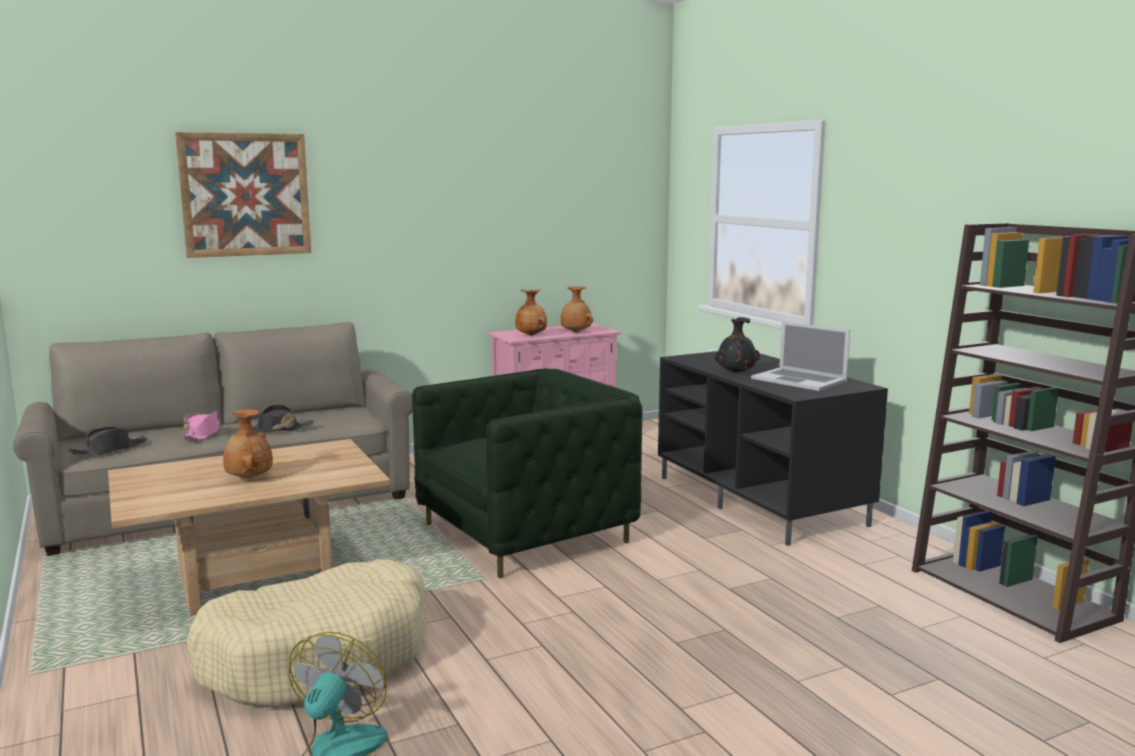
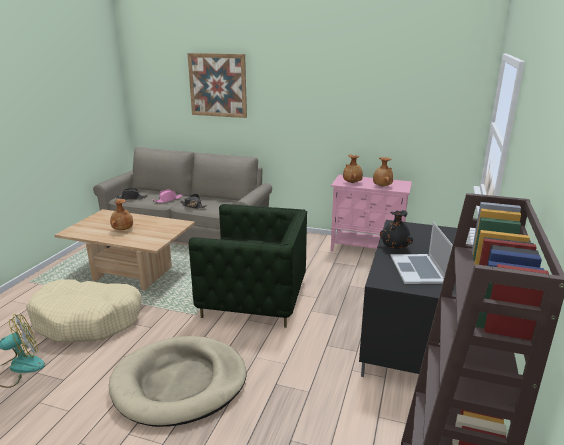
camera: 45 degrees right, 10 degrees up
none -> beige dog bed [109,336,246,427]

